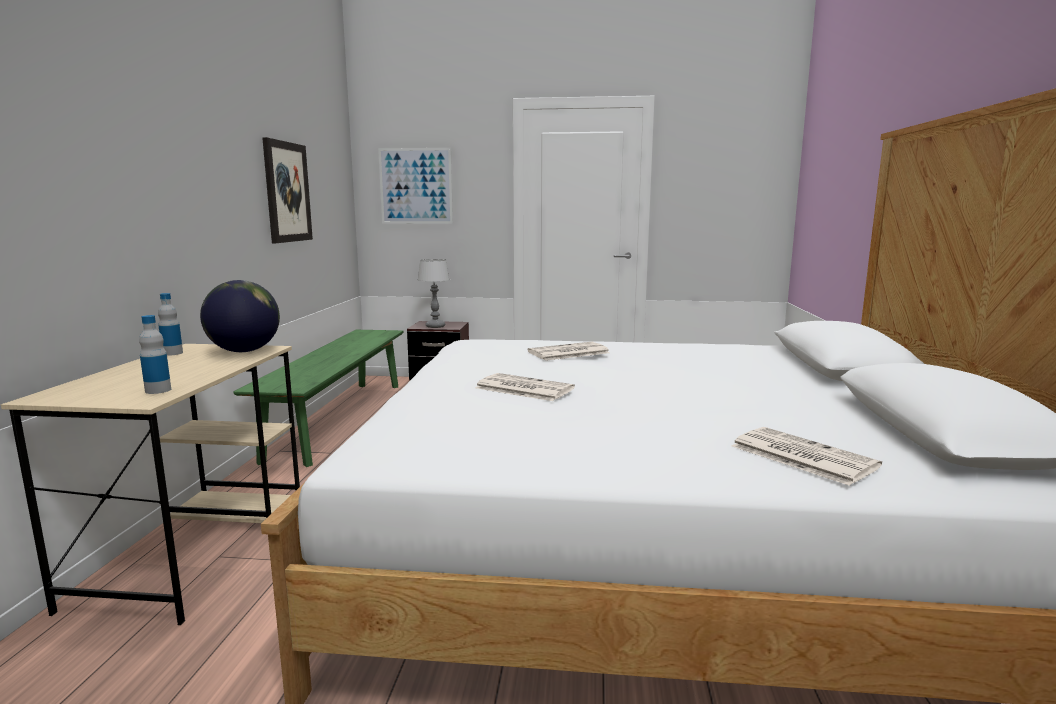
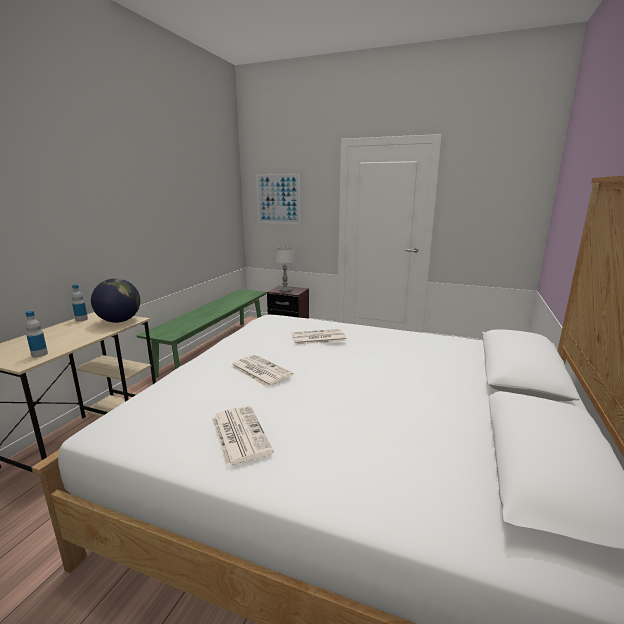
camera: 15 degrees right, 5 degrees up
picture [262,137,313,243] -> none
newspaper [732,427,882,486] -> newspaper moved to [212,406,274,467]

